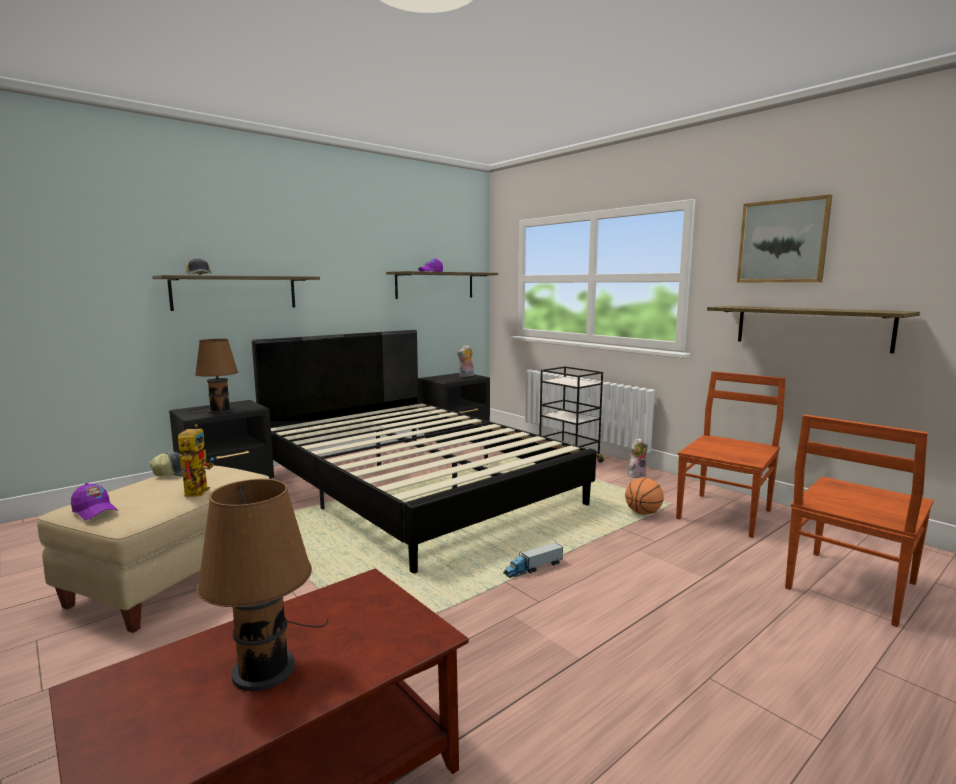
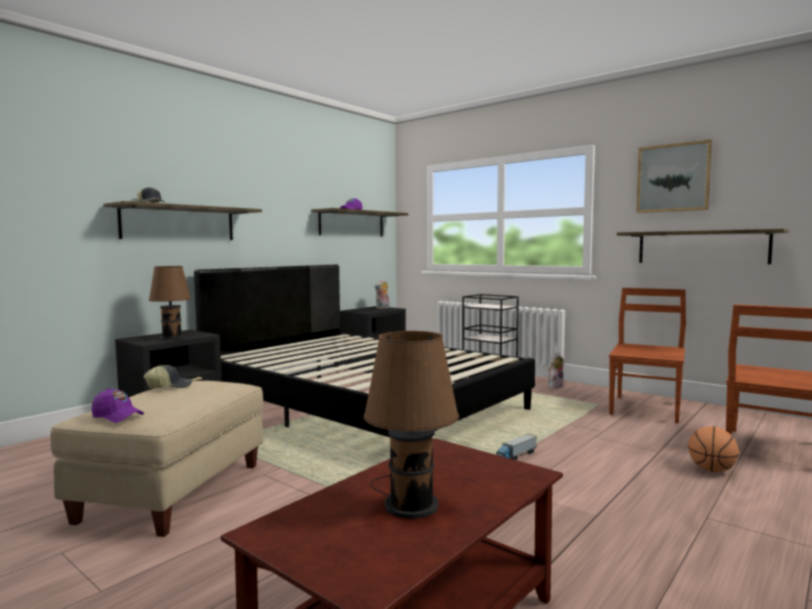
camera: 10 degrees left, 5 degrees down
toy robot [178,424,214,497] -> none
basketball [625,477,664,515] -> basketball moved to [688,426,739,472]

